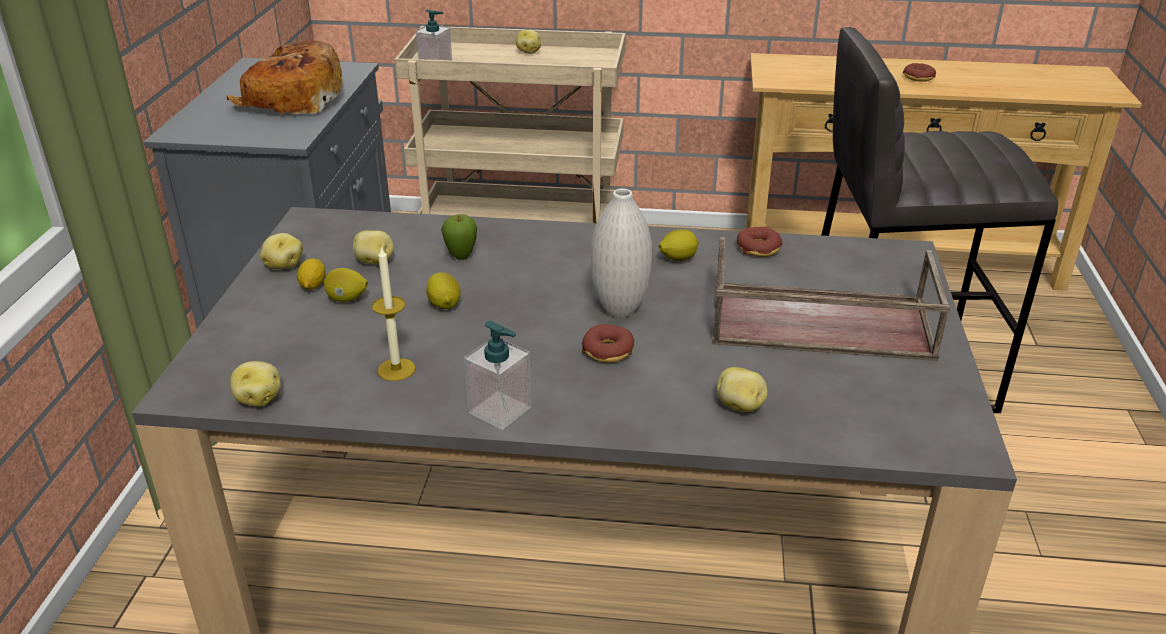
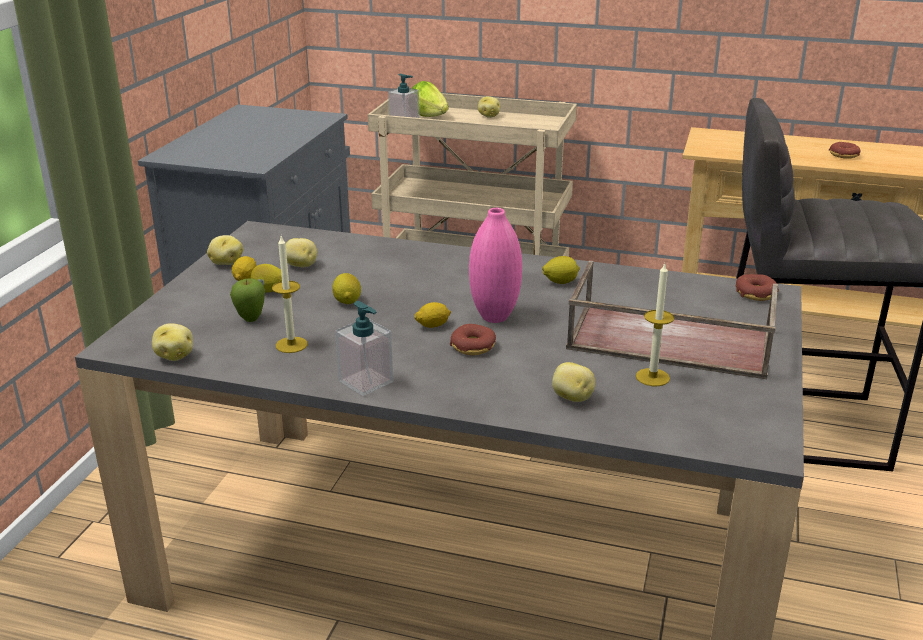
camera: 10 degrees right, 5 degrees down
bread [227,40,343,115] -> none
apple [441,214,477,260] -> apple moved to [230,279,265,322]
white vase [591,188,652,318] -> pink vase [469,208,522,323]
donut [737,227,783,257] -> donut moved to [736,274,779,301]
none -> lettuce [412,81,449,117]
none -> lemon [414,302,451,328]
none -> candle [636,263,674,386]

